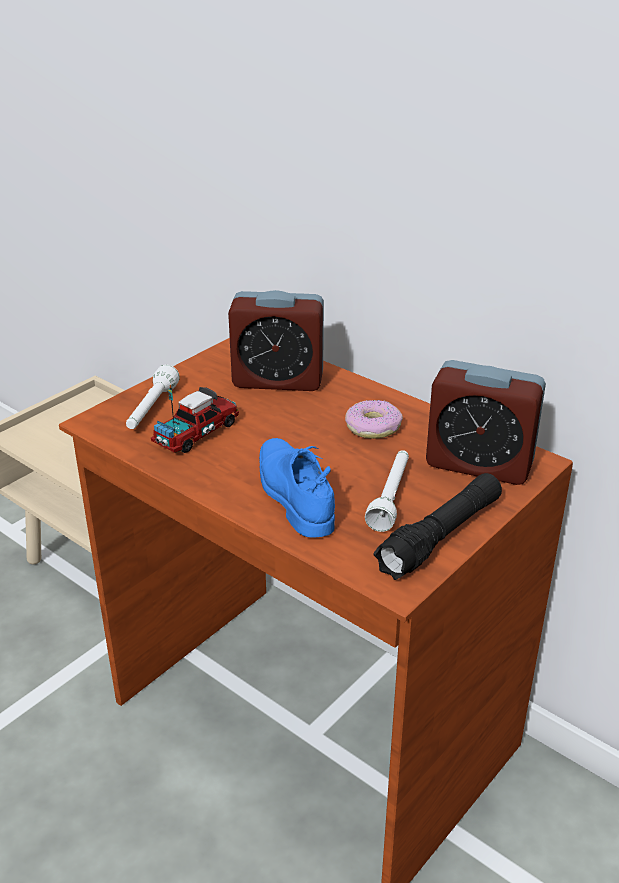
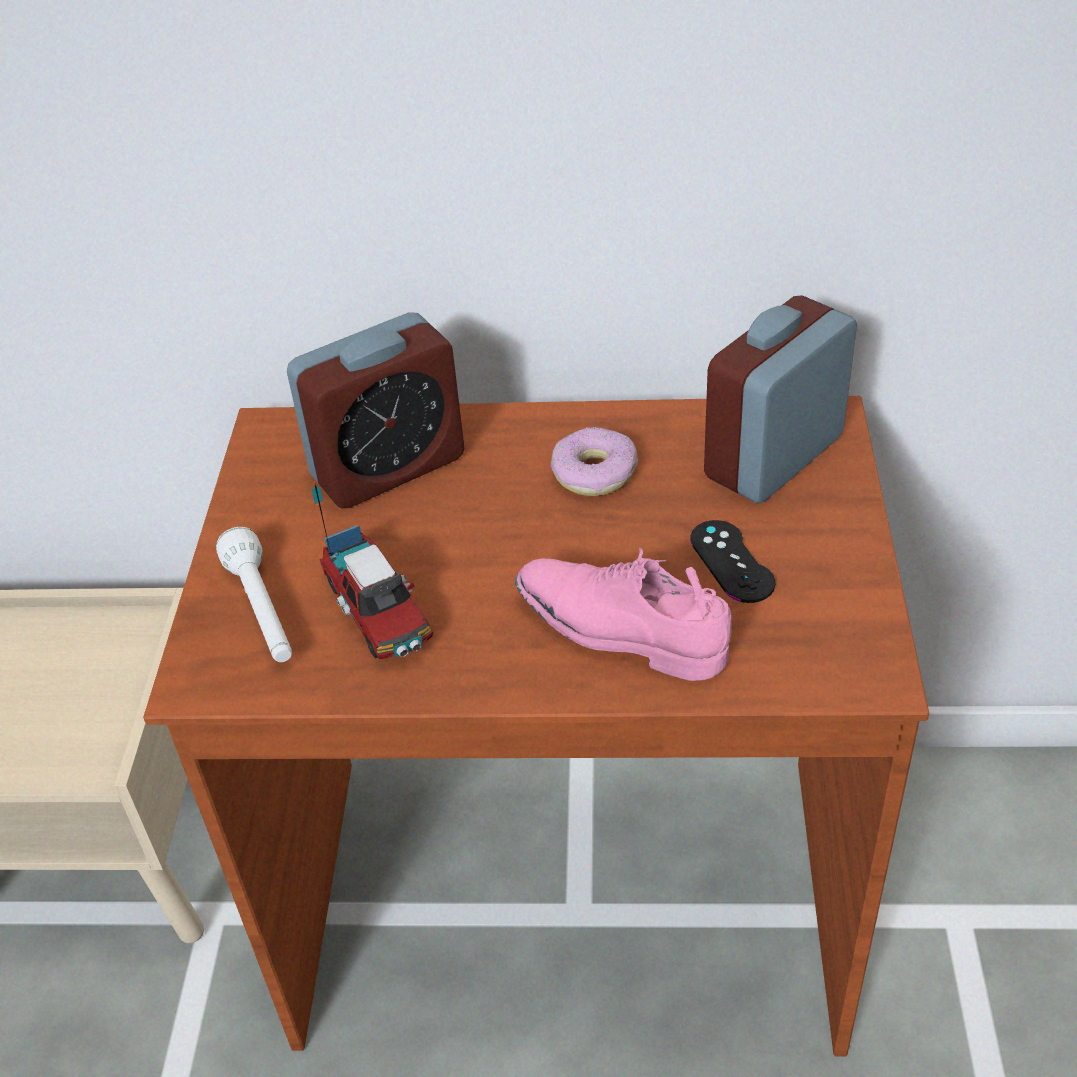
camera: 35 degrees left, 10 degrees up
toy truck [151,385,239,453] -> toy truck turned 150 degrees clockwise [312,482,433,659]
blue shoe [259,438,335,537] -> pink shoe [515,548,732,681]
white flashlight [365,450,409,532] -> black game controller [690,520,775,603]
black flashlight [373,473,502,580] -> none
alarm clock [426,360,546,485] -> alarm clock turned 150 degrees clockwise [704,295,857,503]

